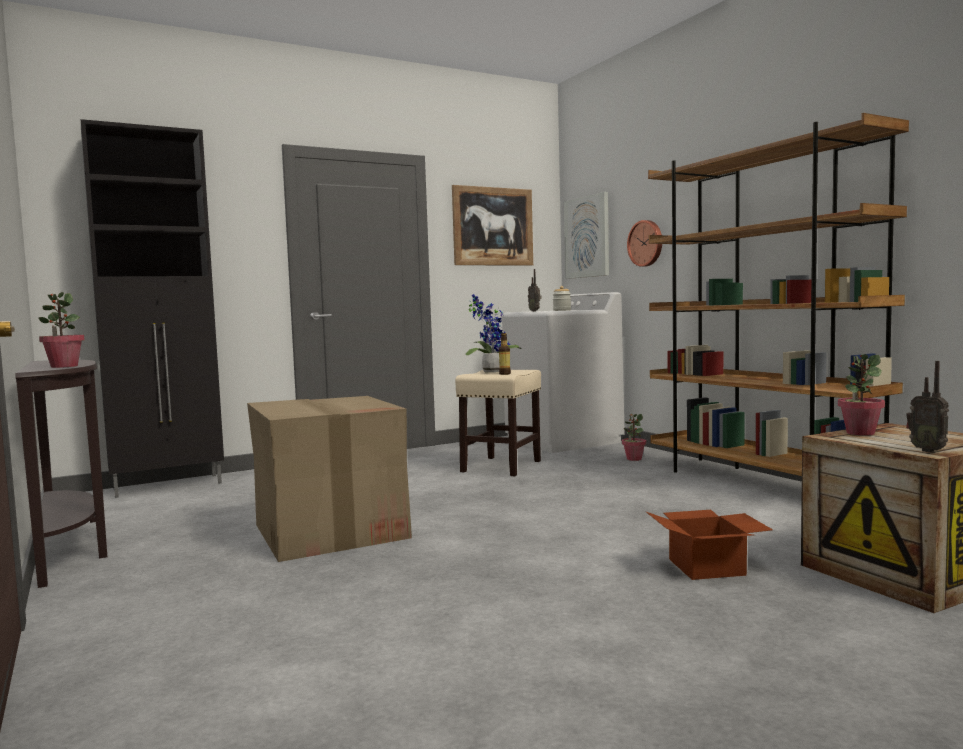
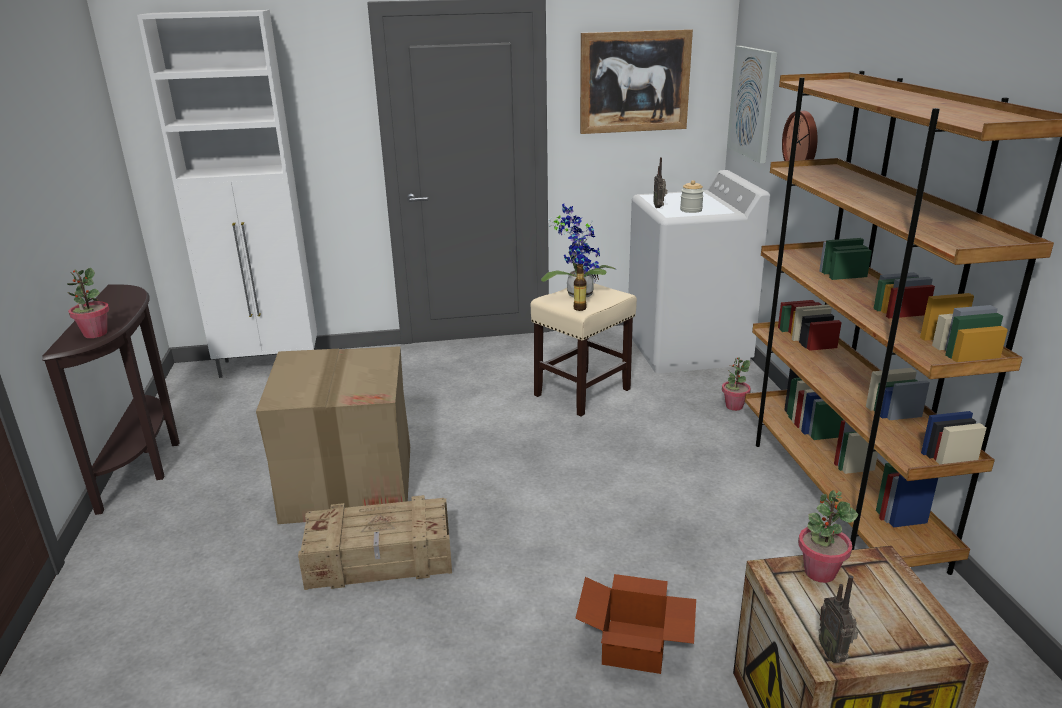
camera: 20 degrees right, 20 degrees up
black cabinet [81,119,224,498] -> white cabinet [137,10,317,378]
none -> crate [298,495,452,590]

